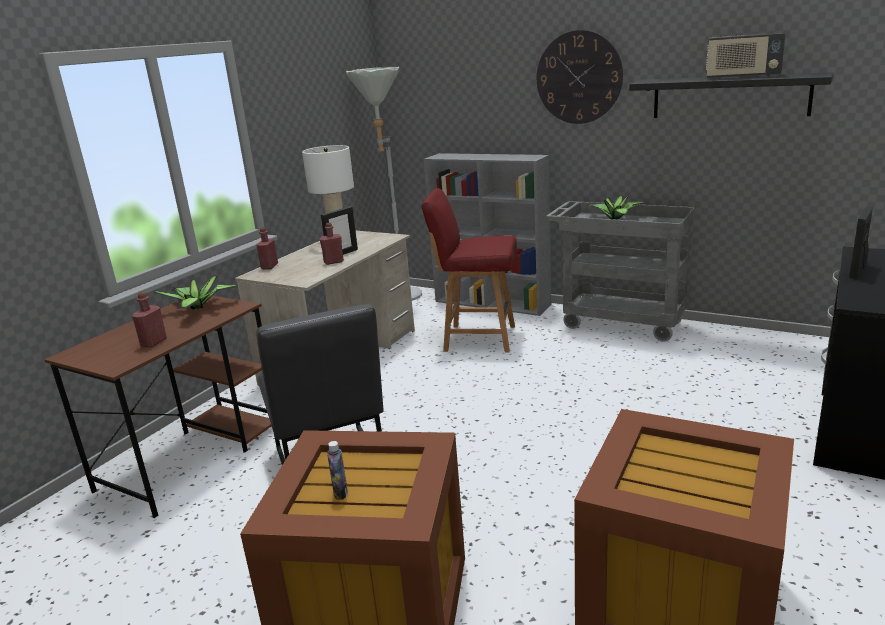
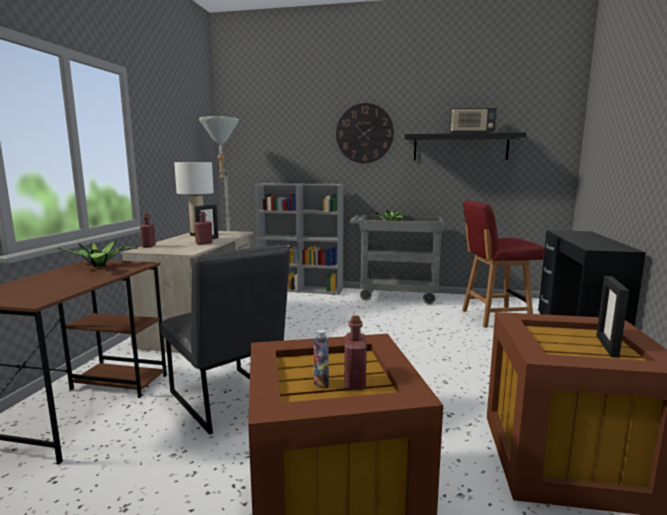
camera: 20 degrees left, 10 degrees down
red bottle [132,292,167,347] -> red bottle moved to [344,315,367,390]
red chair [422,188,517,353] -> red chair moved to [462,200,545,328]
picture frame [849,207,873,279] -> picture frame moved to [596,276,629,358]

